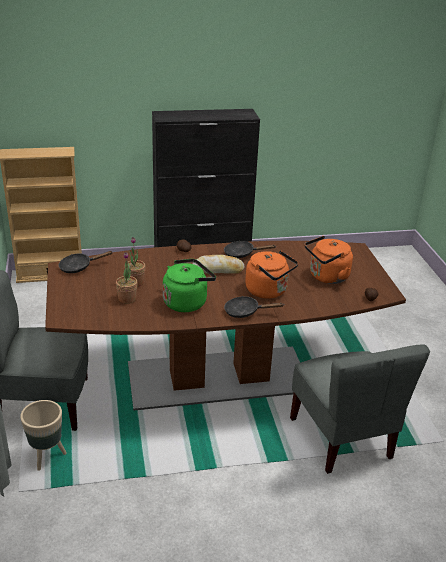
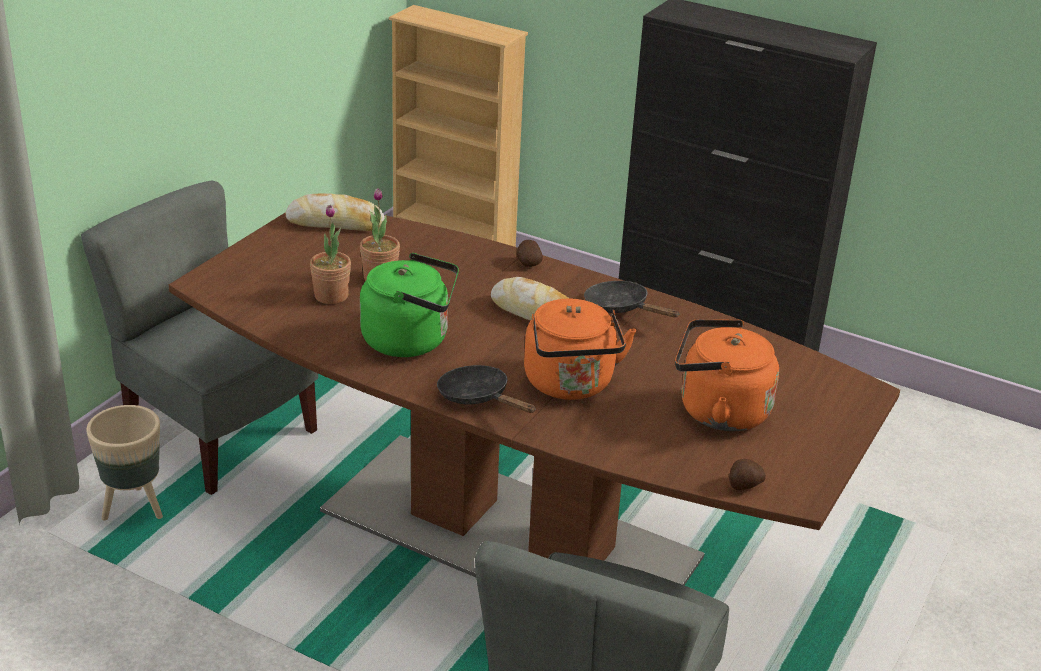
camera: 40 degrees right, 0 degrees up
black frying pan [59,251,112,273] -> bread [286,193,385,231]

